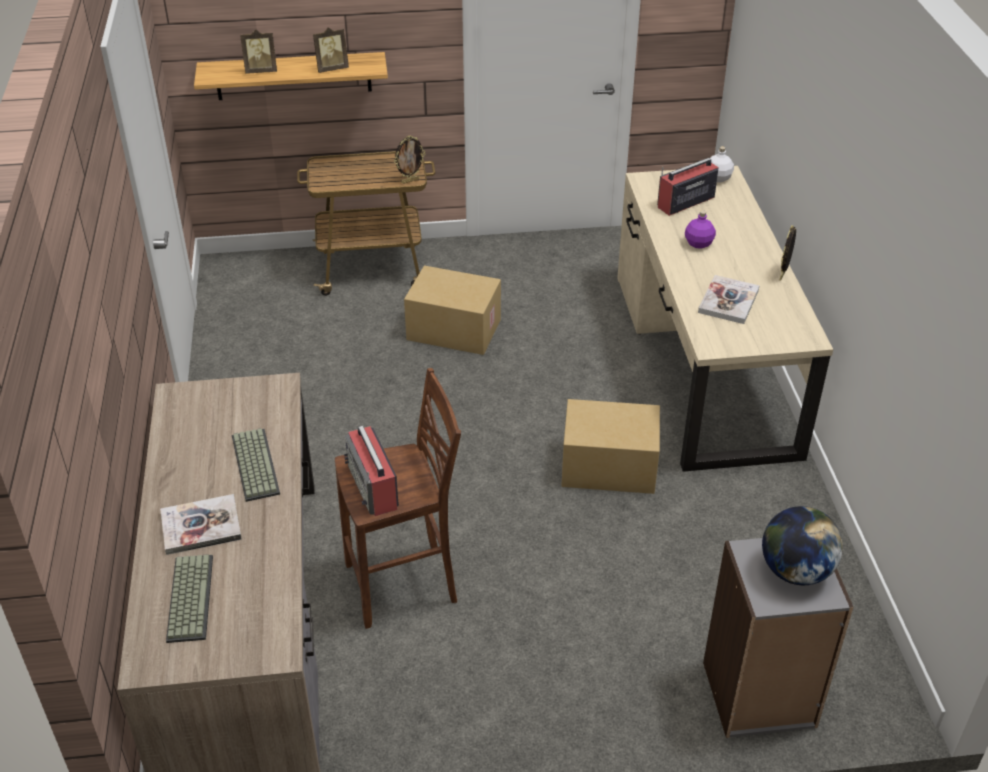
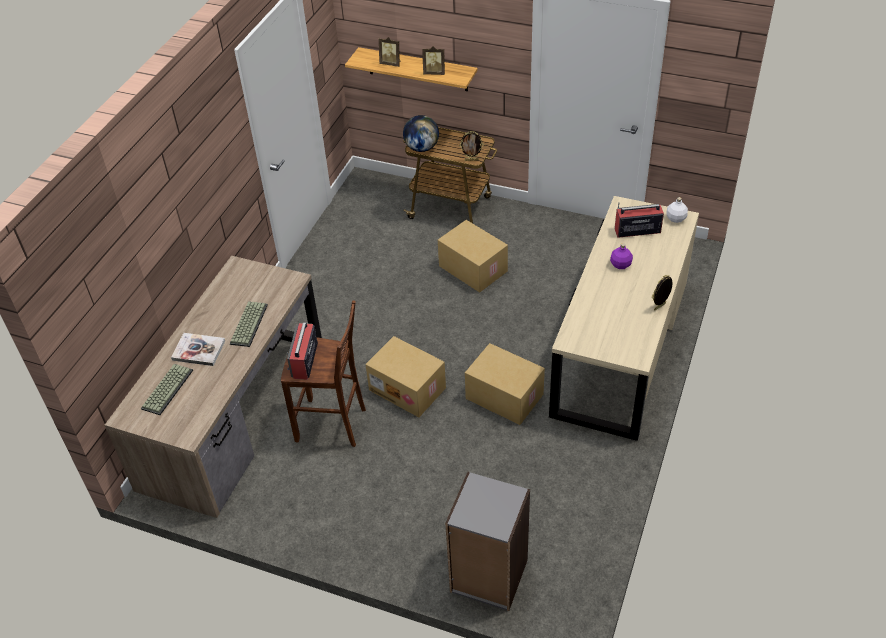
camera: 30 degrees right, 5 degrees up
book [698,275,760,324] -> none
globe [762,506,843,585] -> globe moved to [403,115,439,152]
none -> cardboard box [365,336,446,417]

